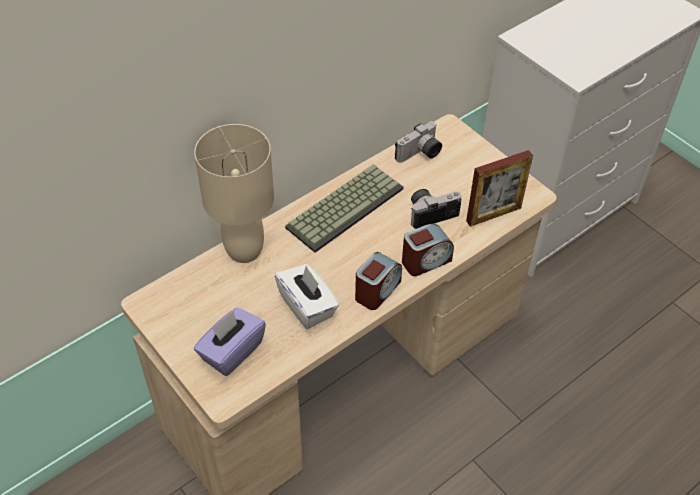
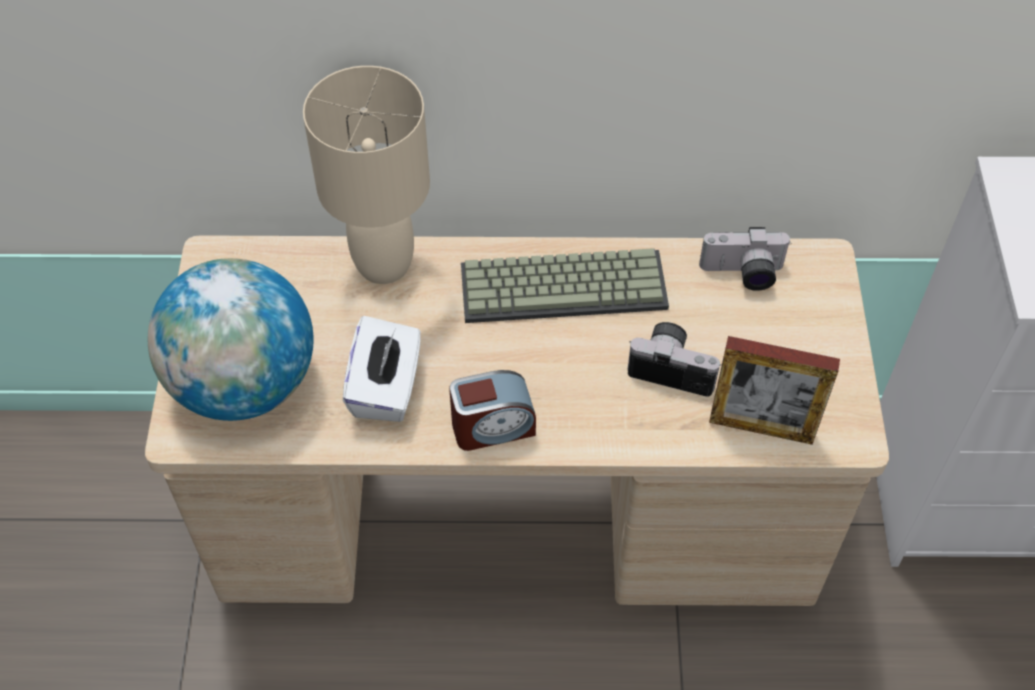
camera: 40 degrees right, 5 degrees up
purple tissue box [194,308,266,376] -> globe [148,258,314,421]
alarm clock [402,224,454,276] -> none

